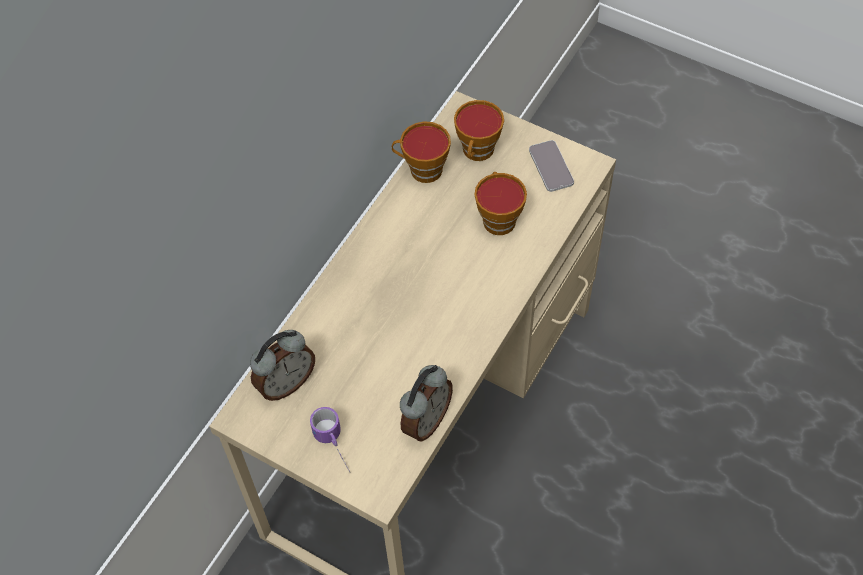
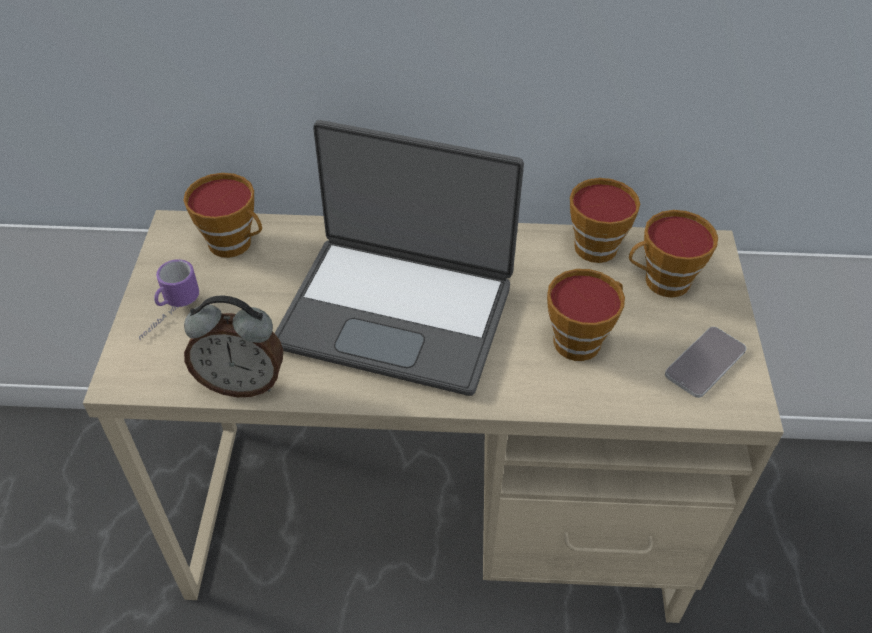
camera: 60 degrees right, 10 degrees down
alarm clock [250,330,315,401] -> cup [183,173,262,258]
none -> laptop [274,120,524,396]

